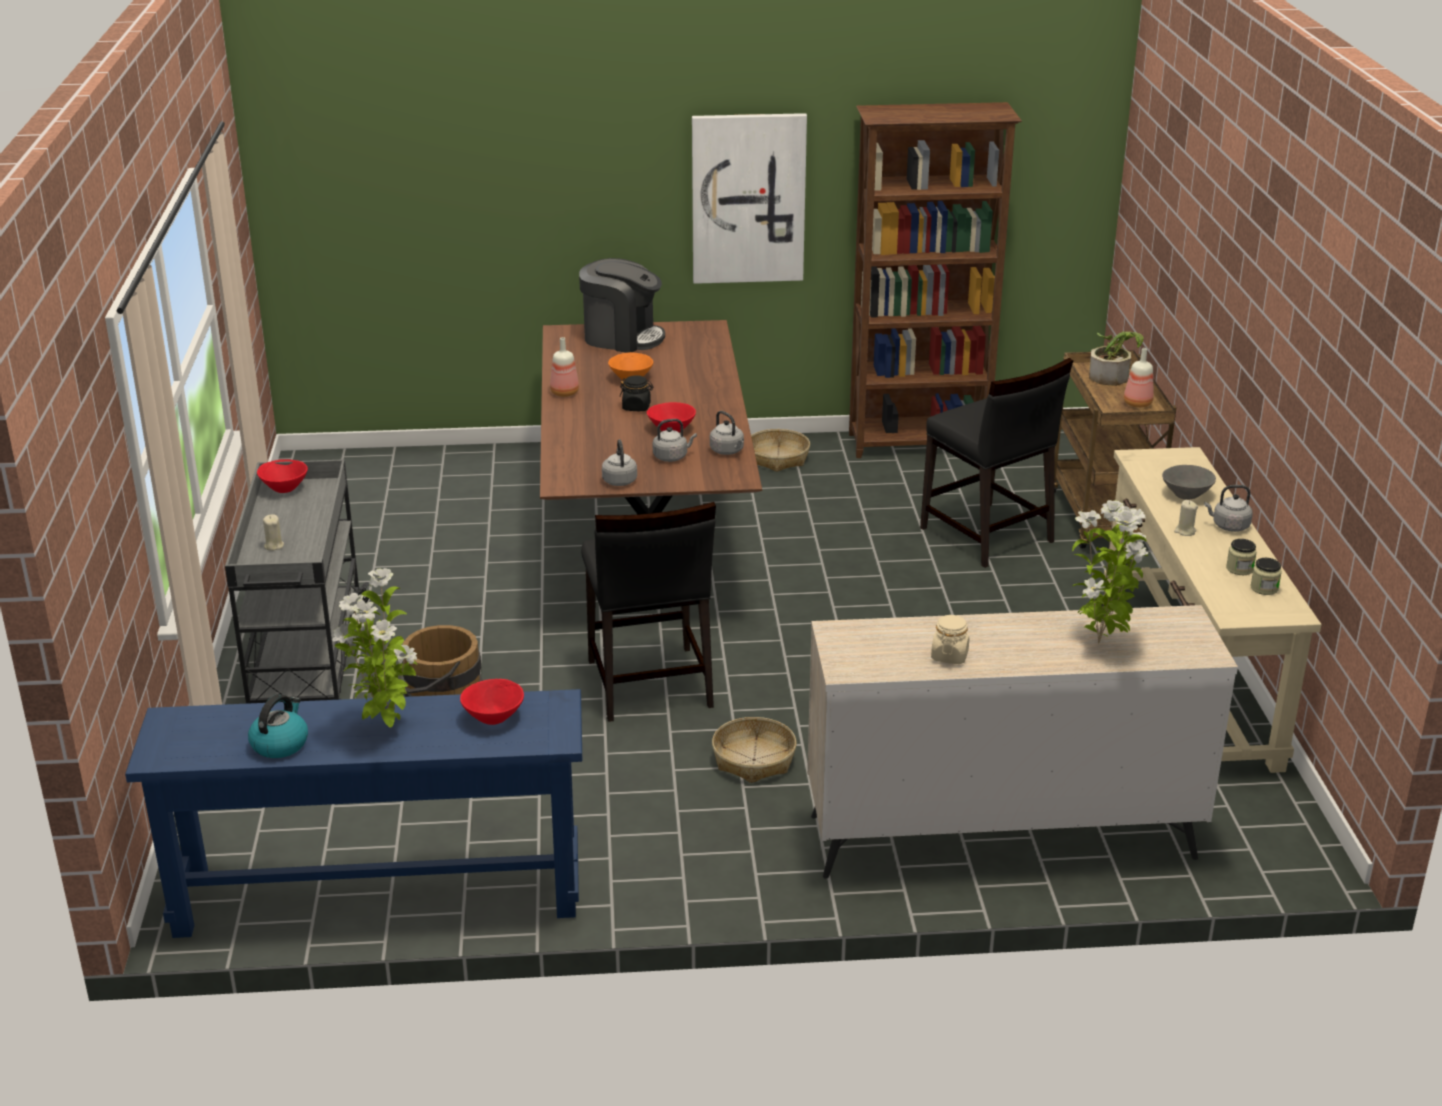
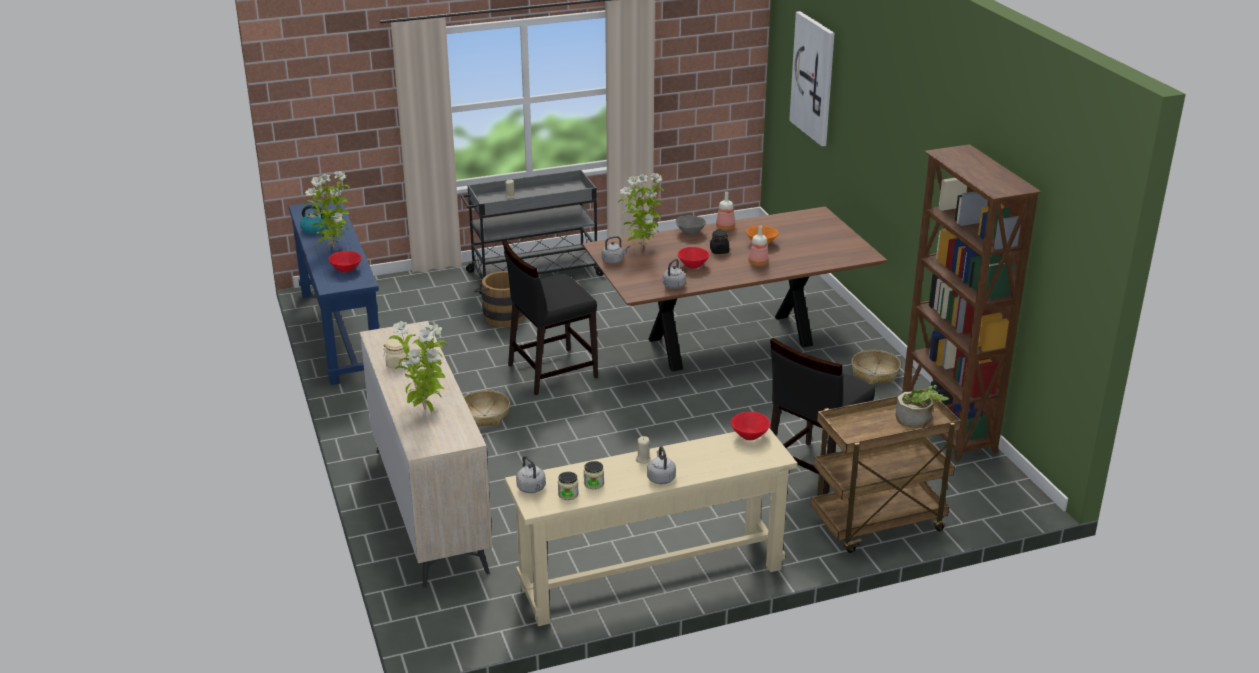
camera: 75 degrees right, 0 degrees up
red bowl [257,459,308,493] -> red bowl moved to [731,412,770,440]
coffee machine [579,258,665,353] -> none
grey kettle [653,419,697,462] -> grey kettle moved to [516,456,546,493]
picture [692,113,807,284] -> picture moved to [789,11,835,146]
bottle [1124,348,1154,408] -> bottle moved to [748,226,769,267]
grey bowl [1162,465,1216,500] -> grey bowl moved to [676,215,706,236]
none -> potted plant [618,173,664,249]

